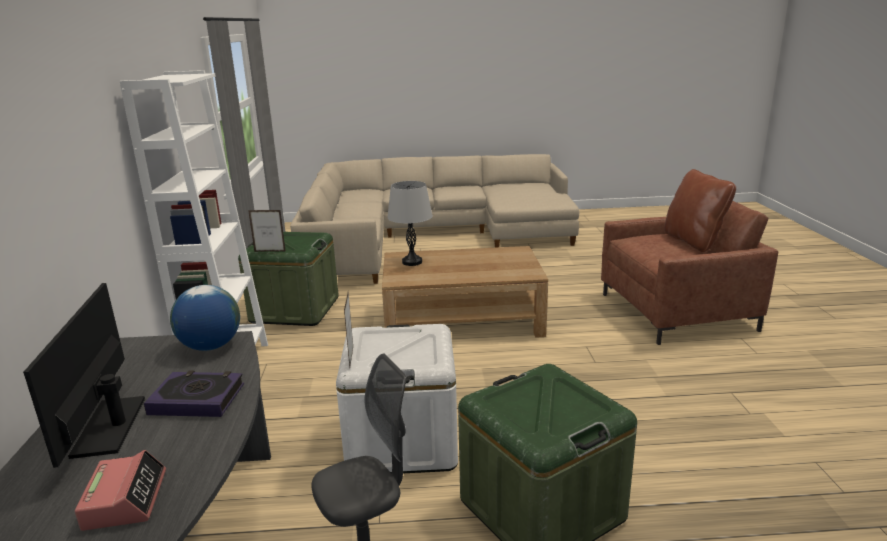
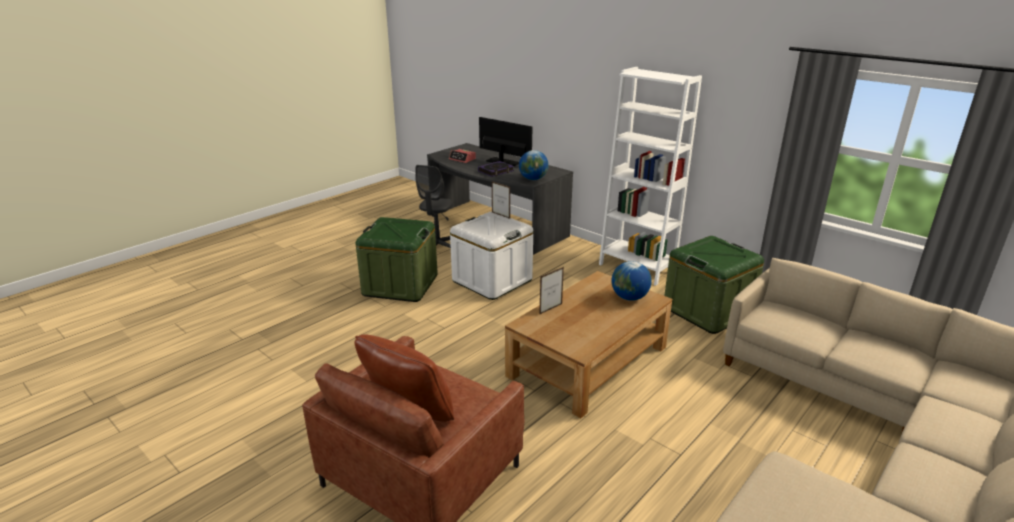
camera: 135 degrees right, 5 degrees up
picture frame [248,210,286,252] -> picture frame moved to [539,267,564,315]
grey table lamp [387,181,433,266] -> globe [611,261,652,301]

